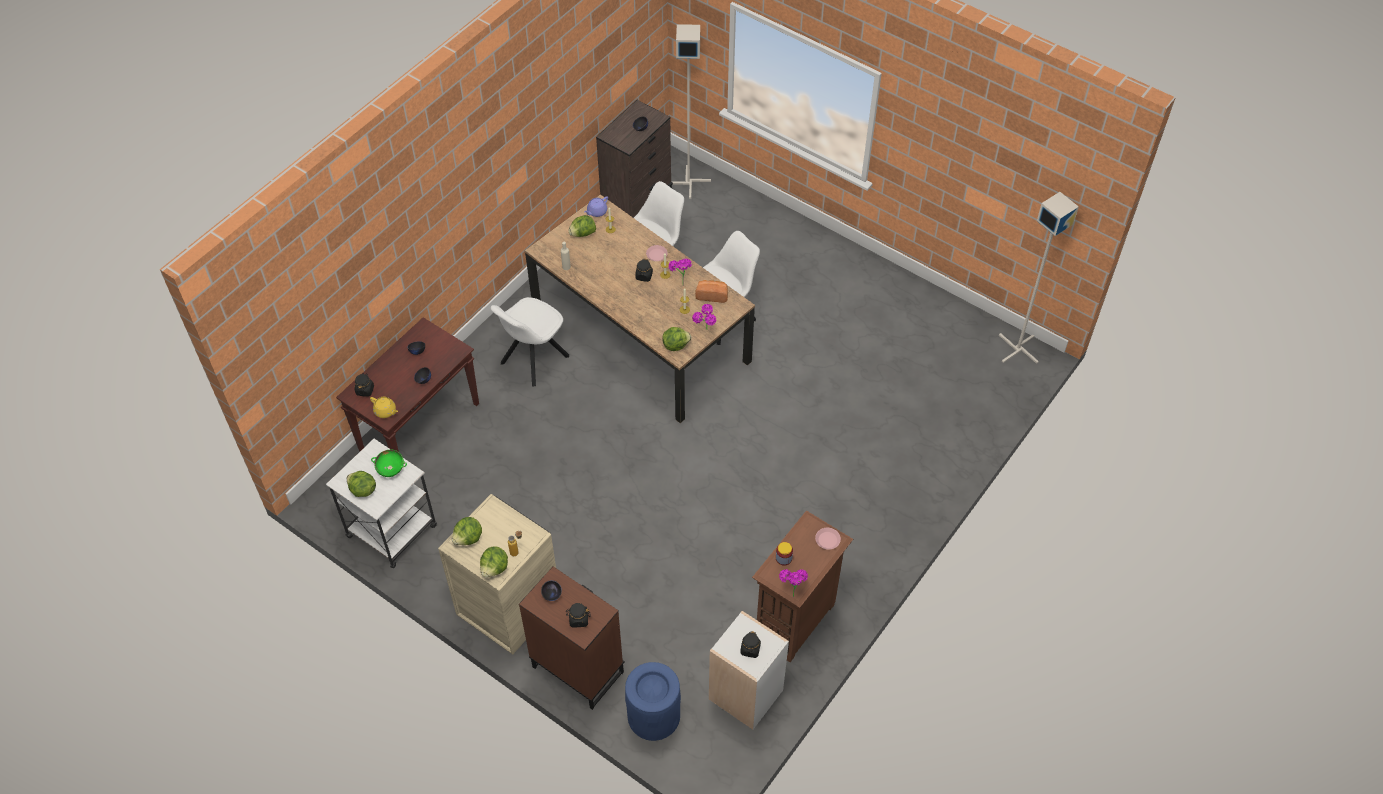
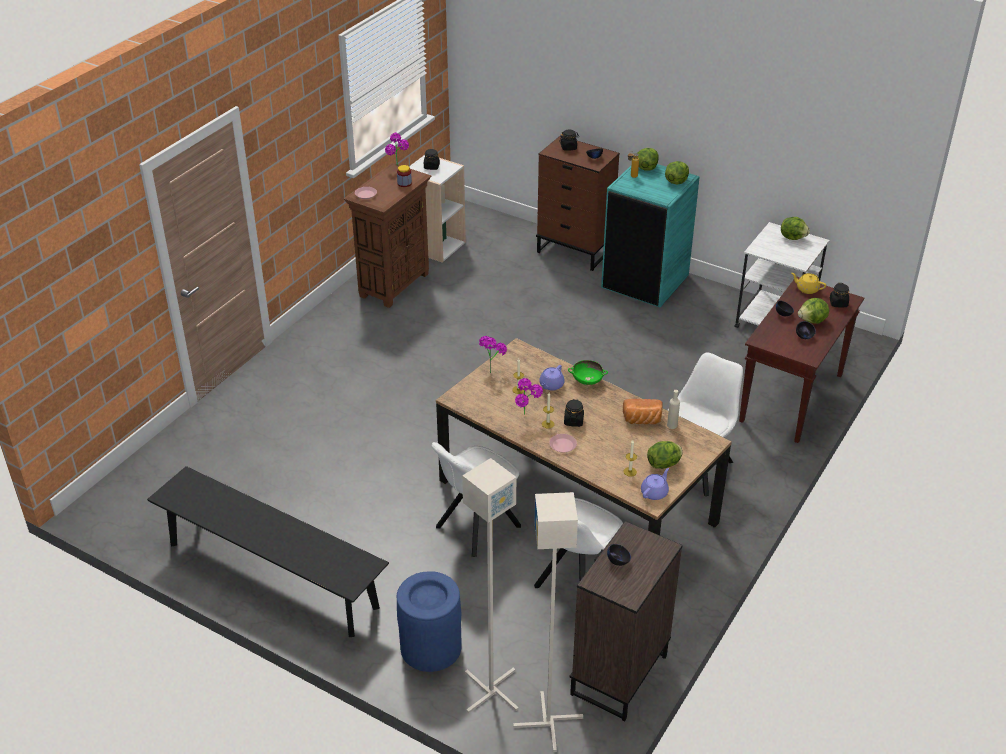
camera: 175 degrees right, 15 degrees down
green bowl [371,450,407,477] -> green bowl moved to [568,360,608,385]
beige cabinet [438,494,556,654] -> turquoise cabinet [601,164,700,307]
blue trash can [625,662,681,741] -> blue trash can moved to [396,571,462,672]
lettuce [662,327,691,351] -> lettuce moved to [798,298,829,324]
bread [695,280,728,303] -> bread moved to [623,399,663,424]
grey floor lamp [999,192,1079,364] -> grey floor lamp moved to [462,458,518,713]
none -> black bench [147,466,389,637]
none -> purple teapot [539,365,565,391]

